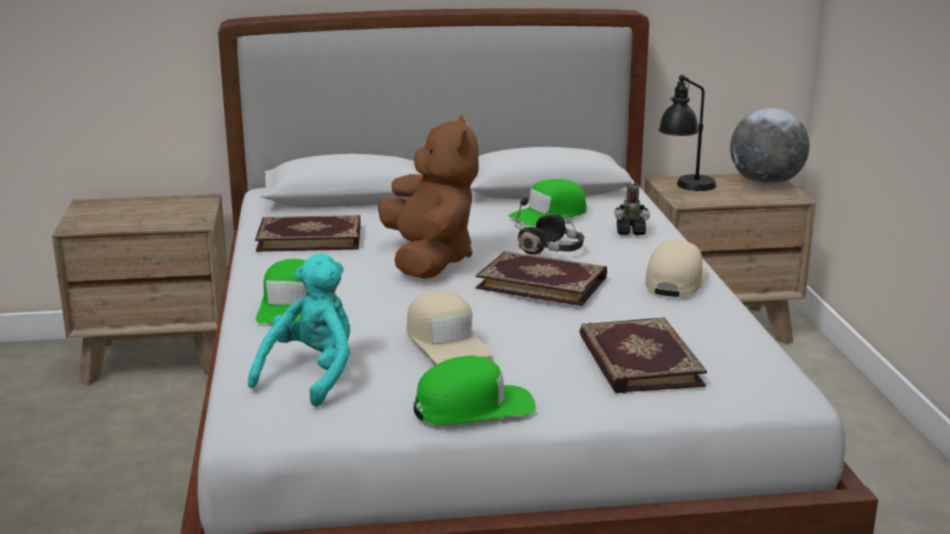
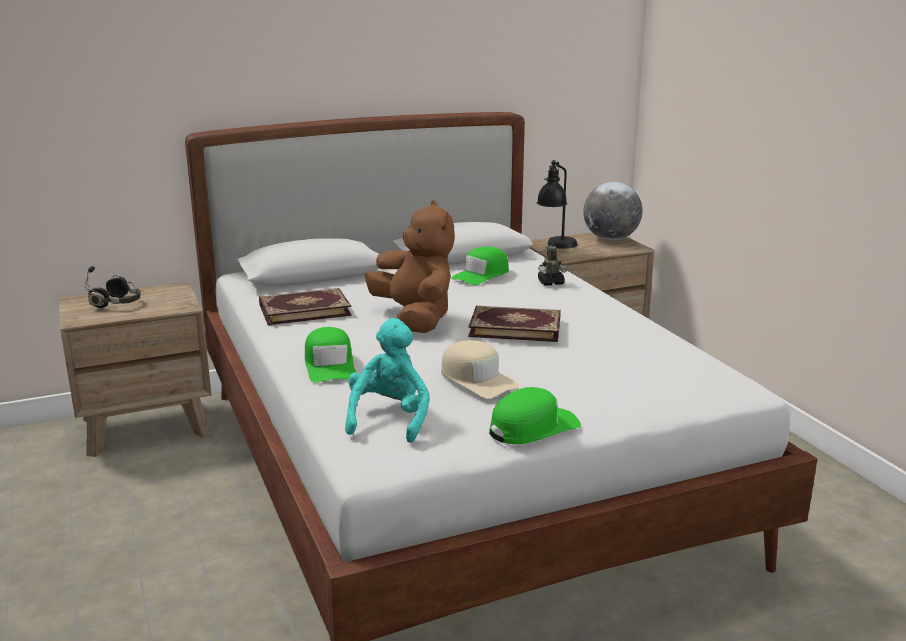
camera: 15 degrees left, 0 degrees up
black headphones [515,197,584,255] -> black headphones moved to [85,266,141,308]
book [579,317,707,393] -> none
beige cap [645,240,709,297] -> none

